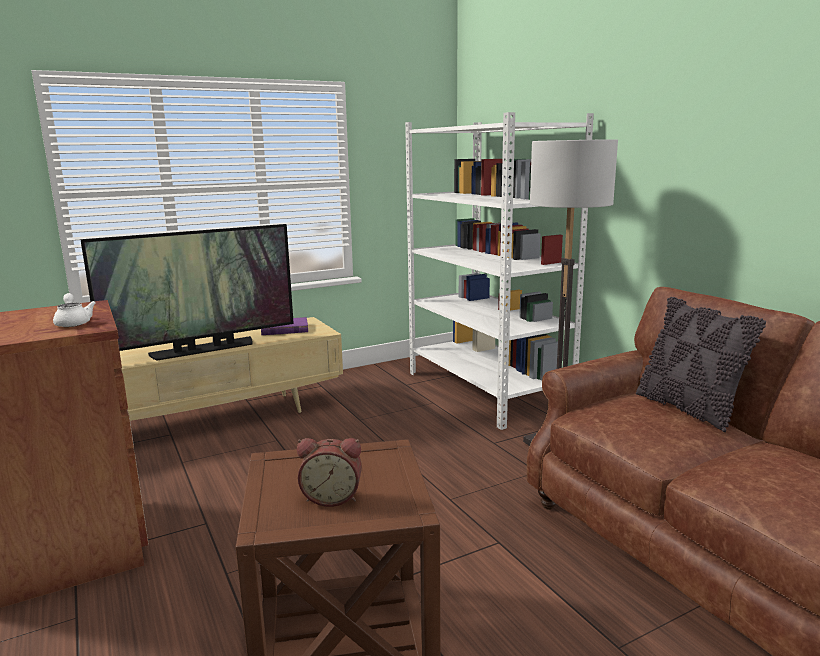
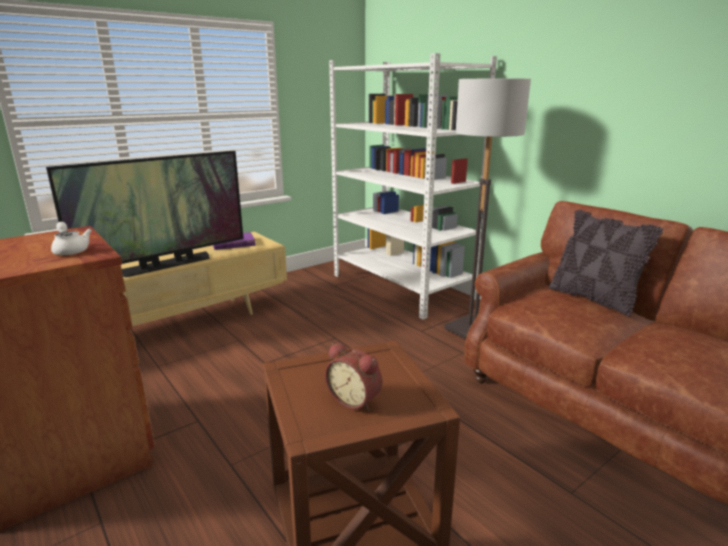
camera: 10 degrees left, 5 degrees up
alarm clock [297,438,362,507] -> alarm clock turned 45 degrees clockwise [325,343,382,411]

